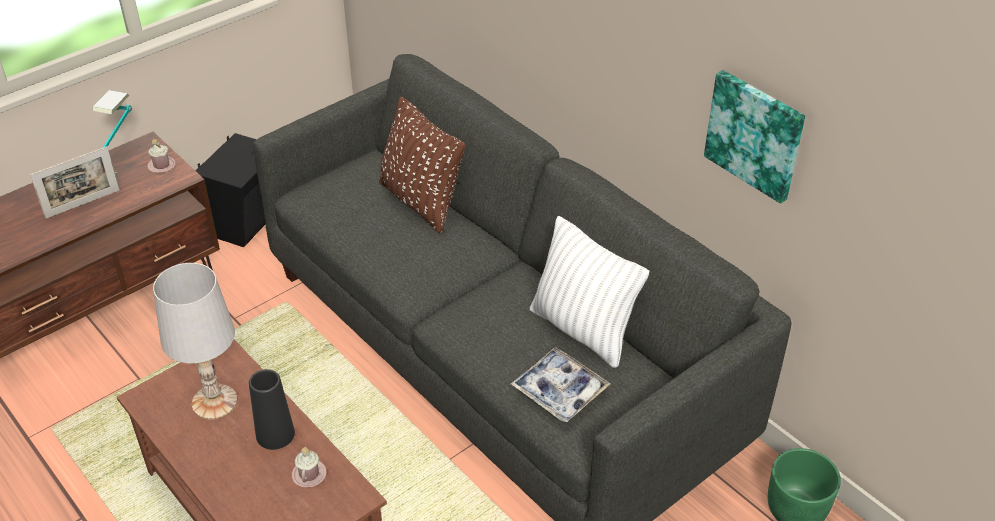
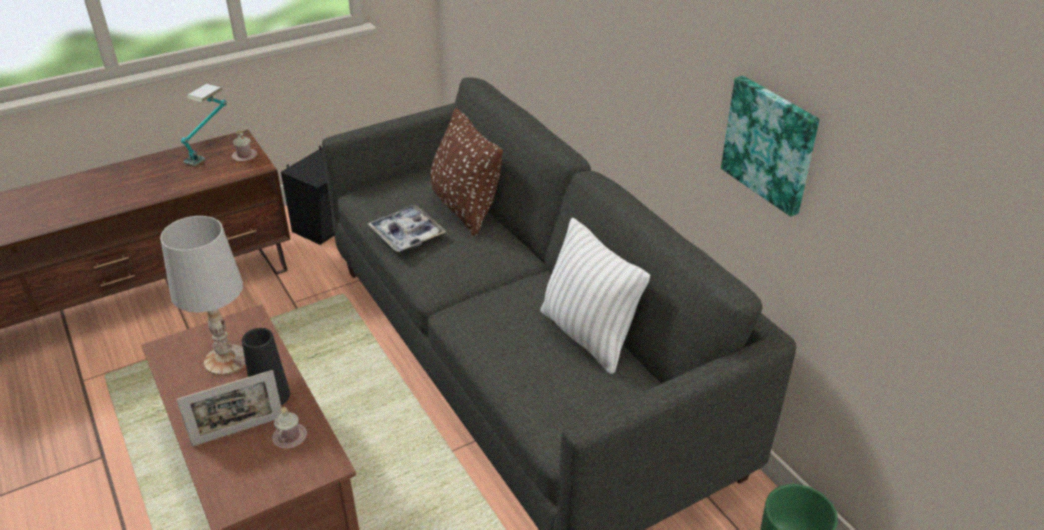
camera: 10 degrees right, 5 degrees down
picture frame [30,146,120,219] -> picture frame moved to [176,370,282,446]
tray [511,347,610,422] -> tray moved to [368,205,447,252]

